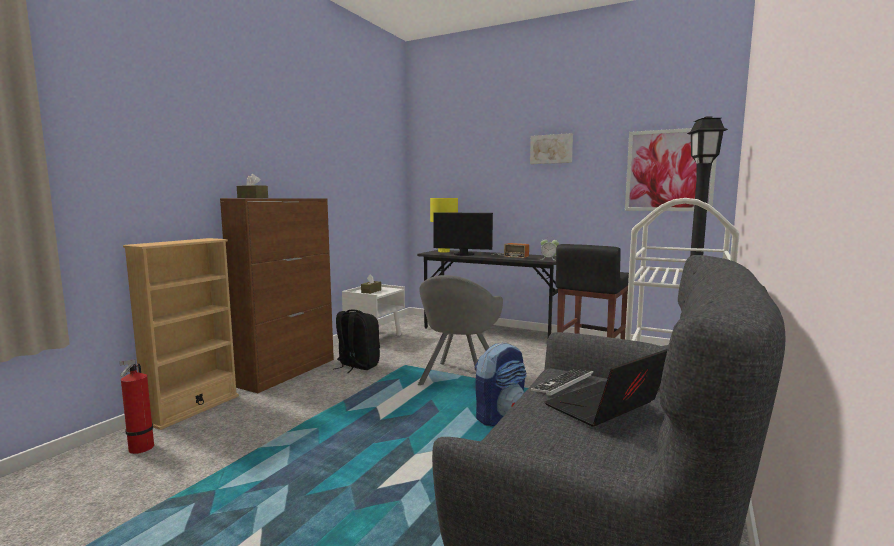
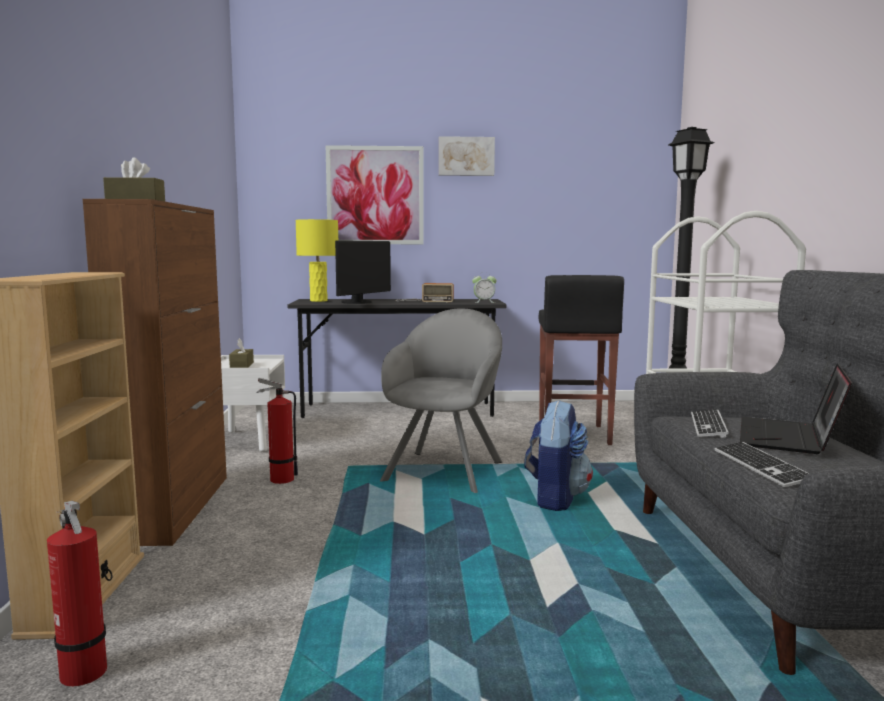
camera: 30 degrees left, 0 degrees up
black backpack [334,310,380,373] -> fire extinguisher [256,378,298,484]
grey armchair [418,275,503,385] -> grey armchair turned 150 degrees counterclockwise [380,308,502,493]
monitor [433,212,493,256] -> monitor turned 45 degrees counterclockwise [335,240,391,304]
picture [625,128,717,211] -> picture moved to [326,145,424,244]
none -> keyboard [714,442,809,487]

